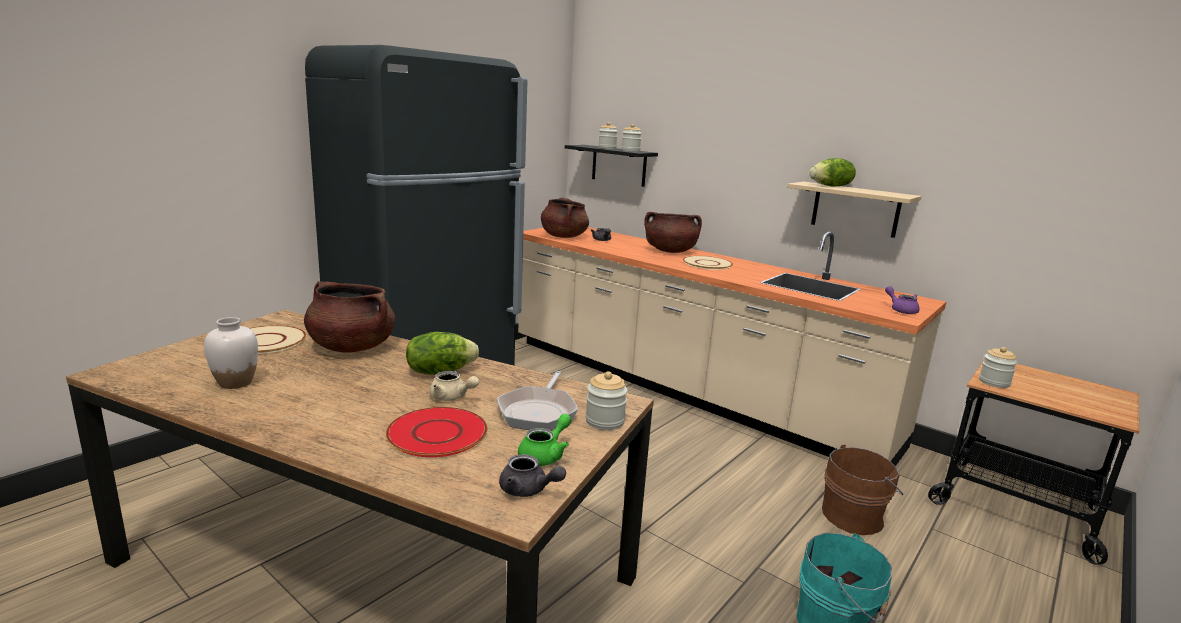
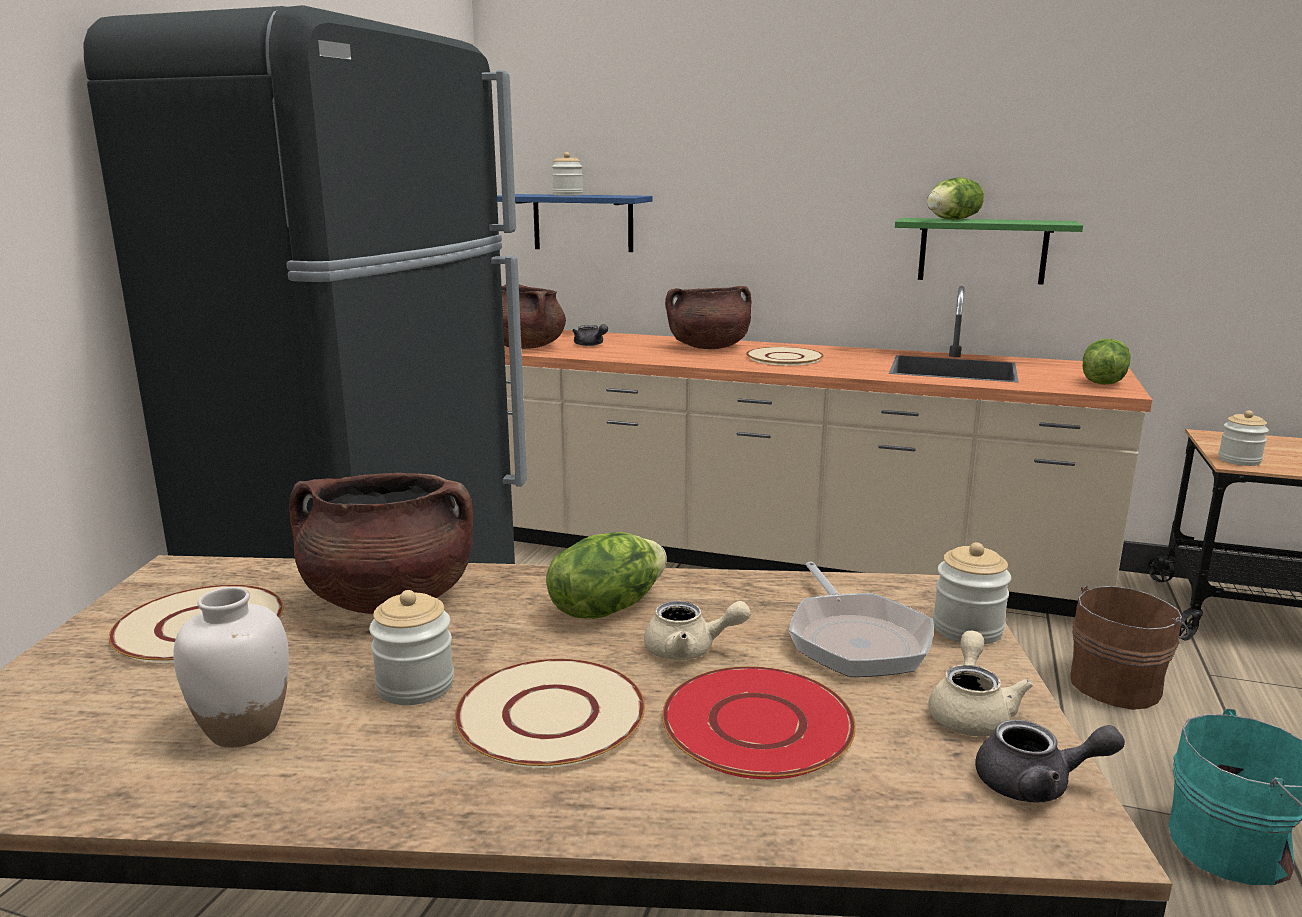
camera: 20 degrees left, 0 degrees up
green teapot [518,414,572,466] -> beige teapot [928,631,1034,737]
black shelf [565,145,658,187] -> blue shelf [497,194,653,252]
jar [621,124,642,152] -> jar moved to [369,590,454,705]
beige shelf [787,182,922,238] -> green shelf [895,218,1083,284]
purple teapot [885,286,920,314] -> lettuce [1082,339,1131,385]
none -> beige plate [455,659,645,768]

